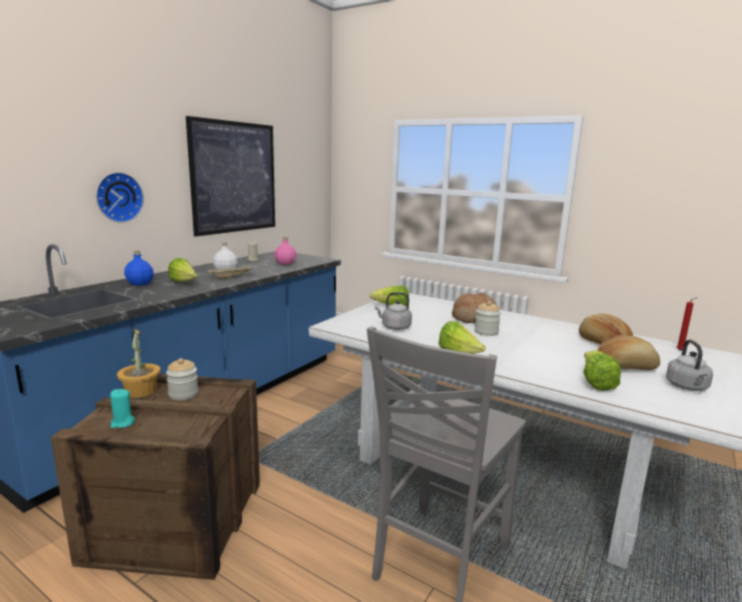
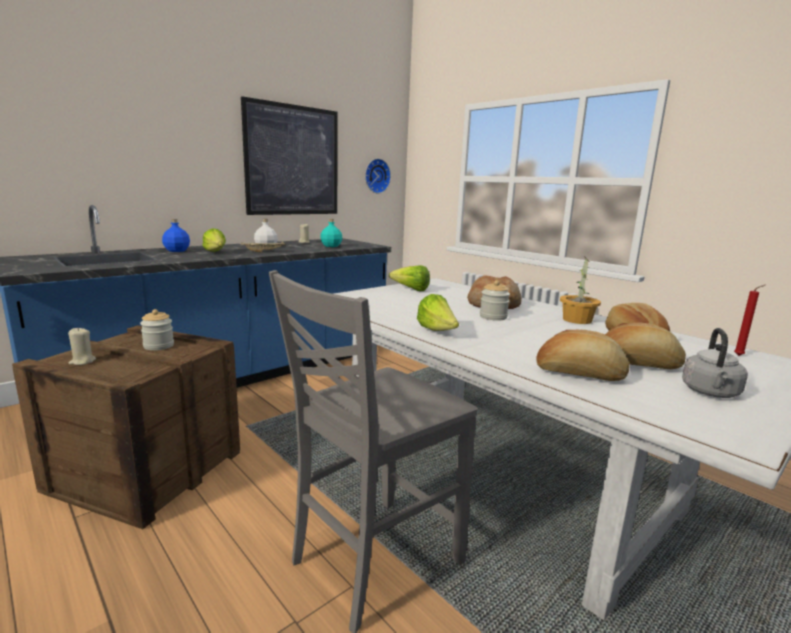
camera: 15 degrees right, 0 degrees up
wall clock [96,172,144,223] -> wall clock moved to [365,159,391,193]
turquoise candle [110,389,135,428] -> beige candle [68,327,96,365]
potted plant [117,328,161,398] -> potted plant moved to [560,256,601,324]
pink bottle [274,237,296,265] -> turquoise bottle [320,219,342,247]
grey kettle [375,292,412,330] -> none
lettuce [583,350,621,391] -> bread [536,330,630,381]

